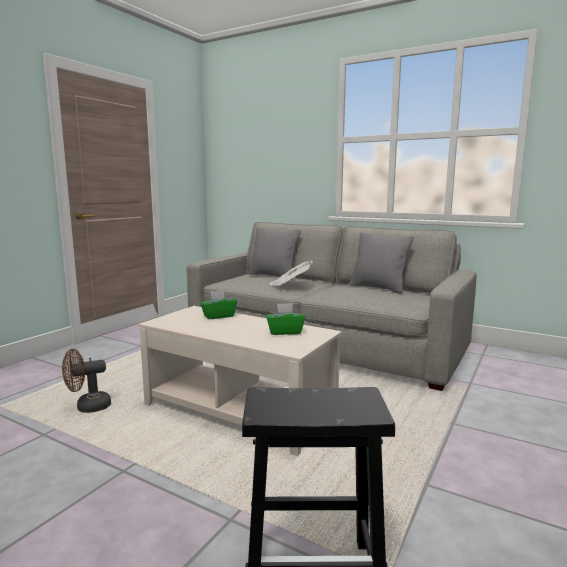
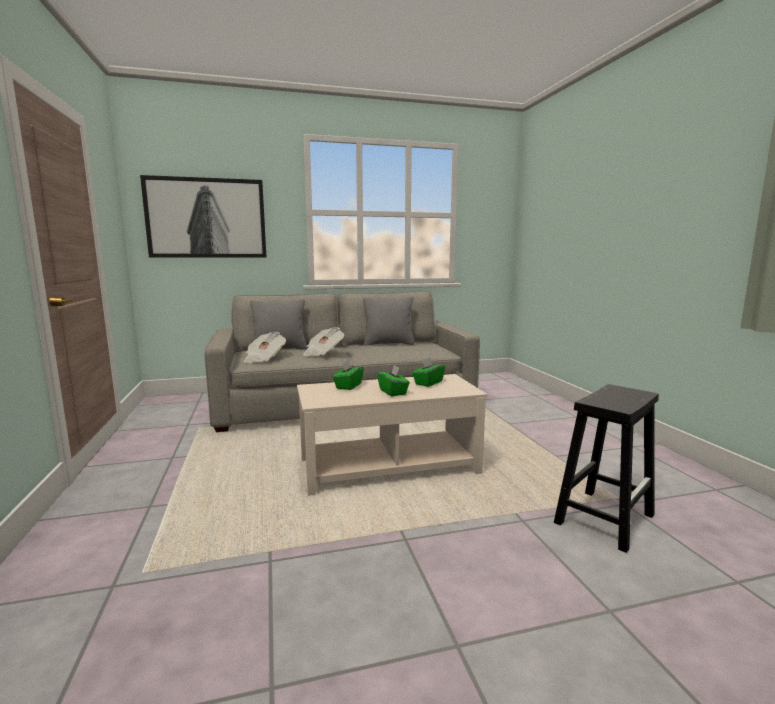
camera: 45 degrees left, 0 degrees up
brown fan [62,349,111,413] -> none
none -> picture [140,175,266,258]
none -> newspaper [244,332,286,363]
none -> green tissue box [377,365,410,396]

